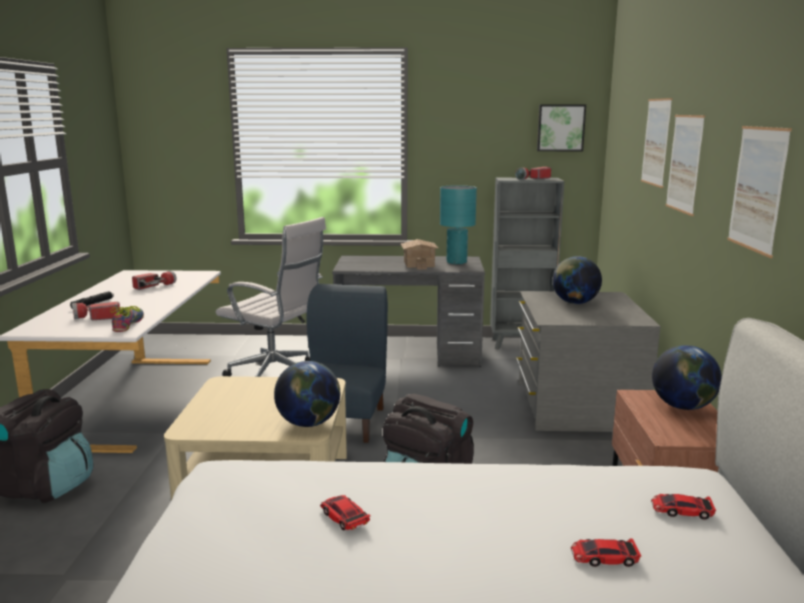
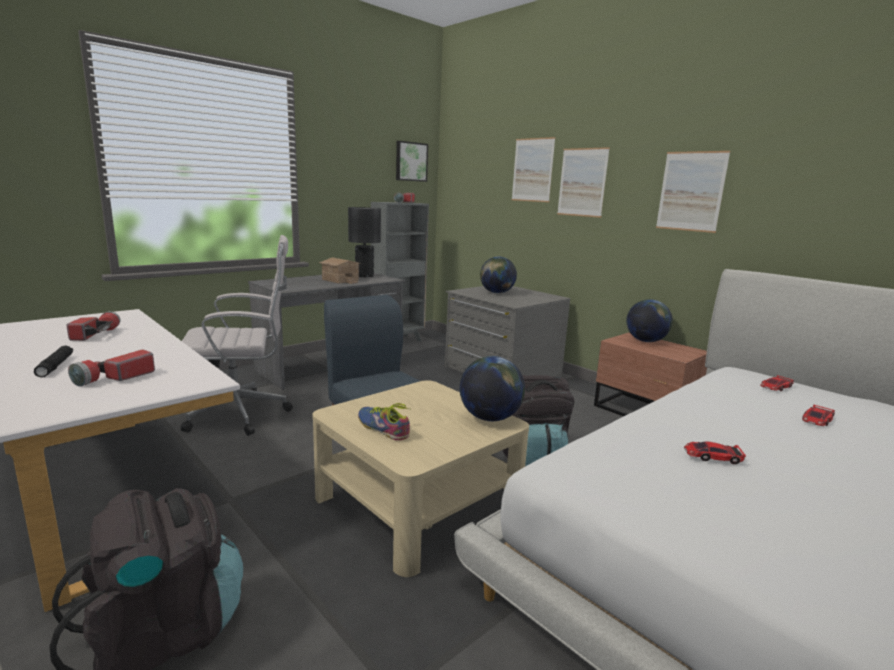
camera: 45 degrees left, 0 degrees up
shoe [110,306,144,332] -> shoe moved to [358,403,410,440]
turquoise table lamp [440,185,477,264] -> black table lamp [348,207,381,277]

